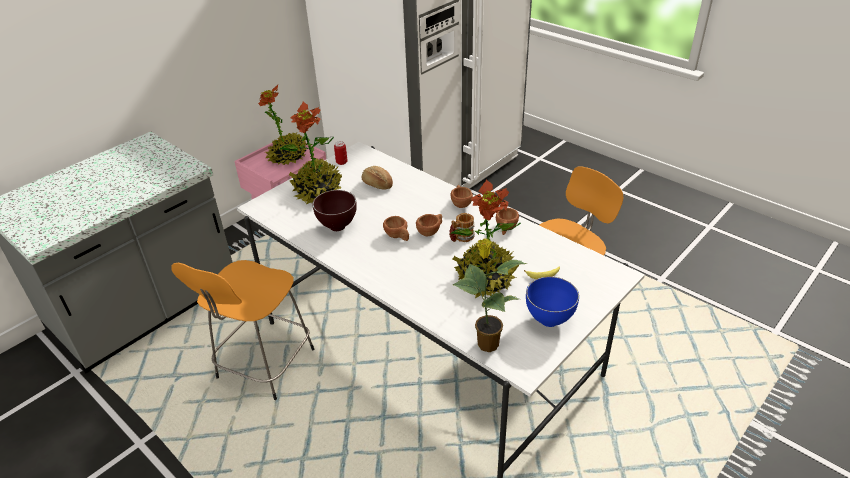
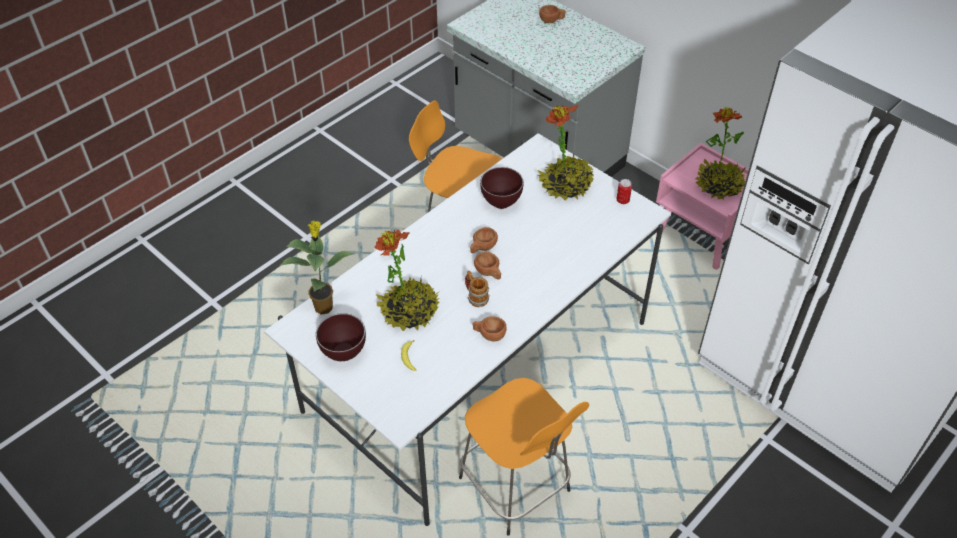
camera: 90 degrees right, 10 degrees up
bread [362,166,393,189] -> none
brown cup [451,185,473,208] -> brown cup moved to [539,5,566,23]
blue bowl [526,277,579,327] -> brown bowl [316,313,366,361]

